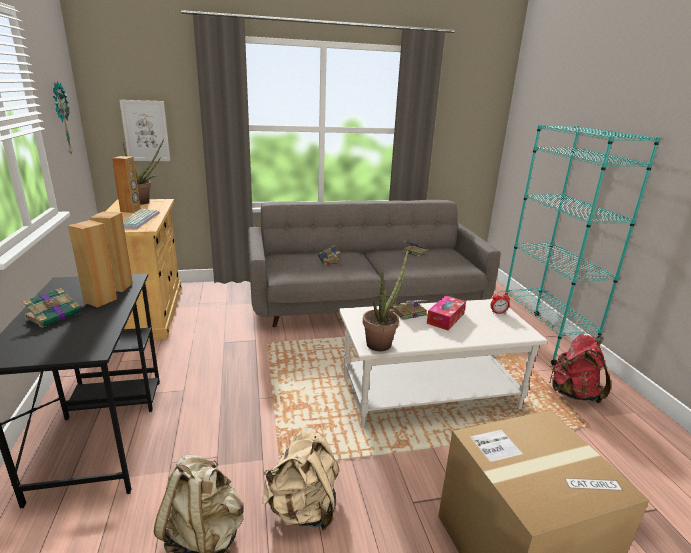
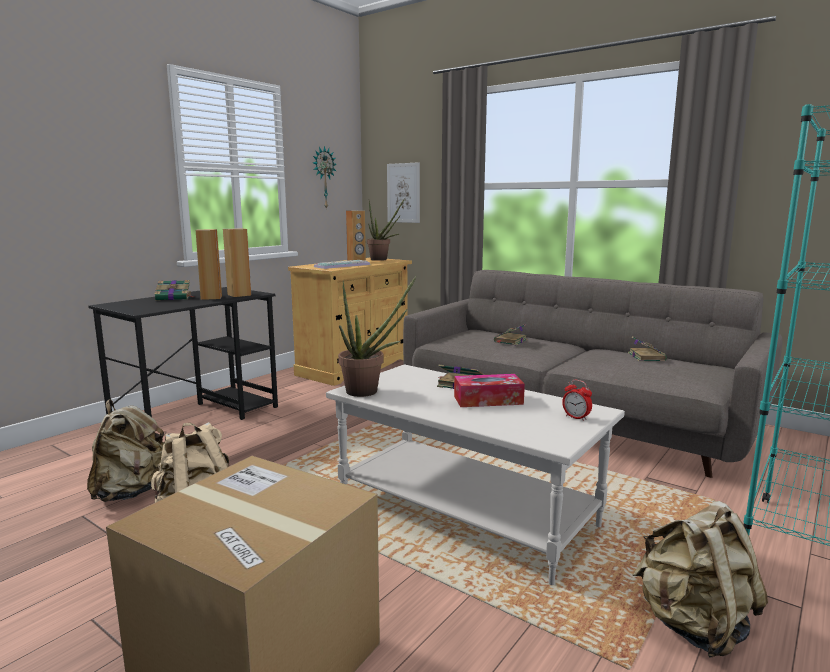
camera: 50 degrees right, 10 degrees down
red backpack [549,333,611,403] -> beige backpack [633,501,768,657]

